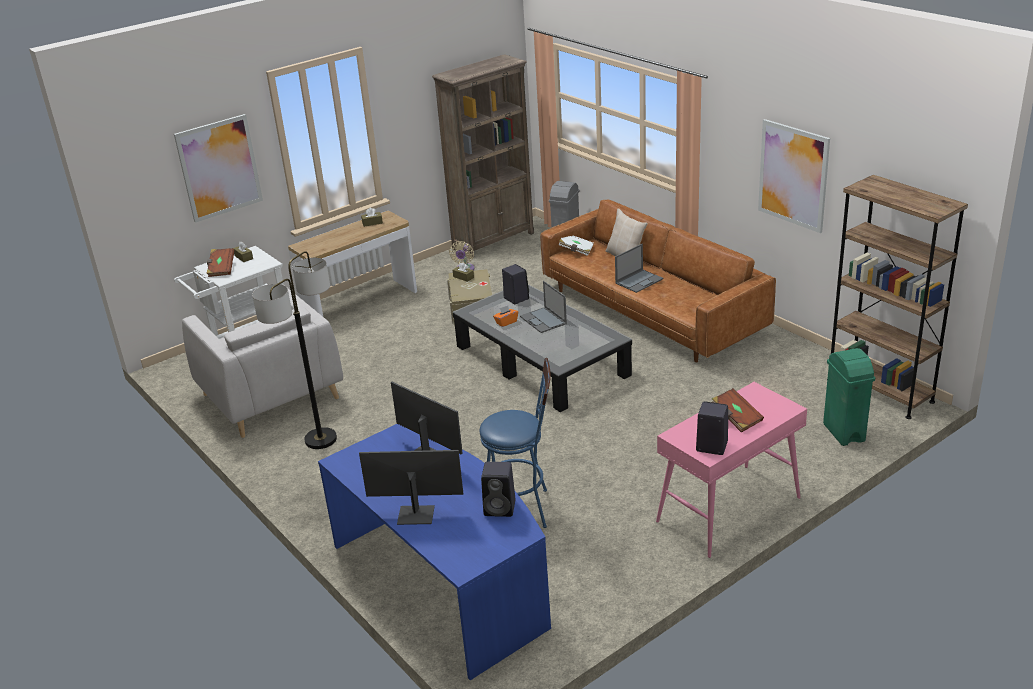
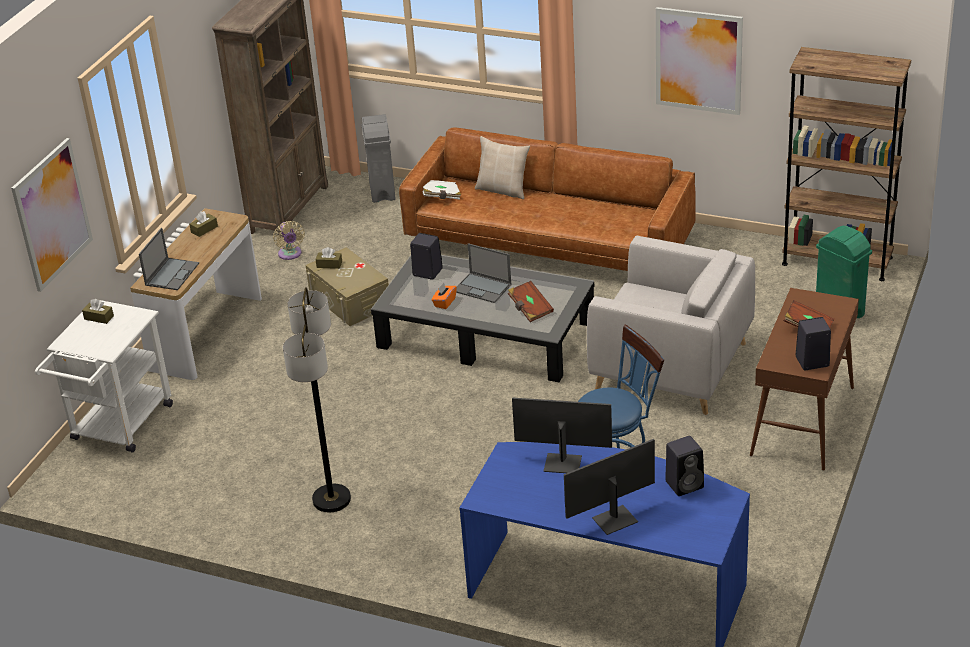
camera: 30 degrees left, 5 degrees up
grey armchair [182,285,343,438] -> grey armchair moved to [587,236,755,415]
brown book [206,248,235,277] -> brown book moved to [508,281,554,322]
laptop [615,244,663,293] -> laptop moved to [139,228,199,290]
pink console table [656,382,807,558] -> brown console table [750,288,859,471]

